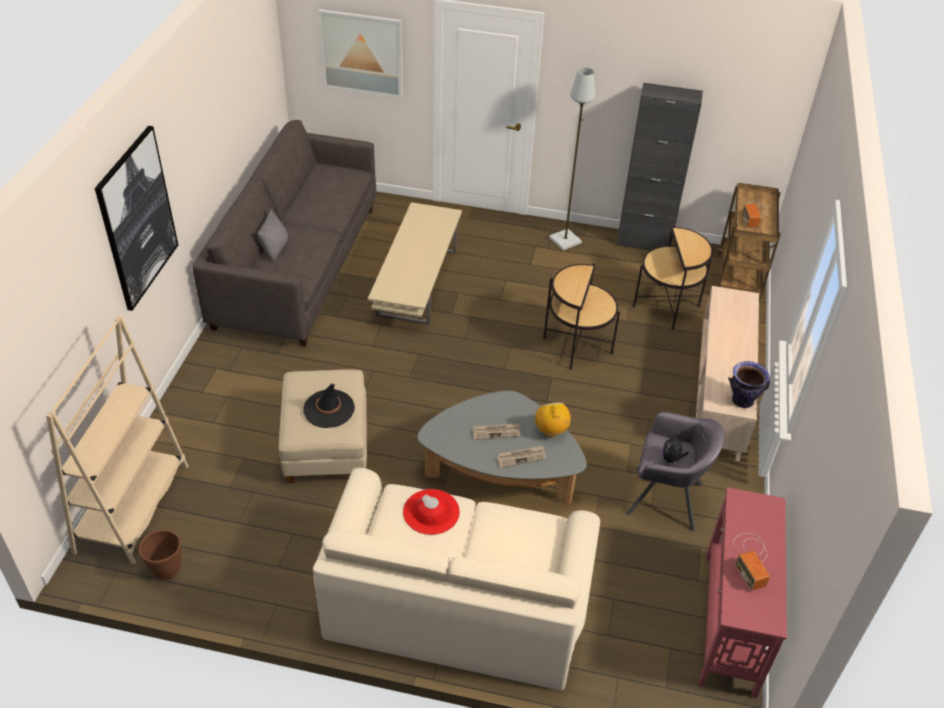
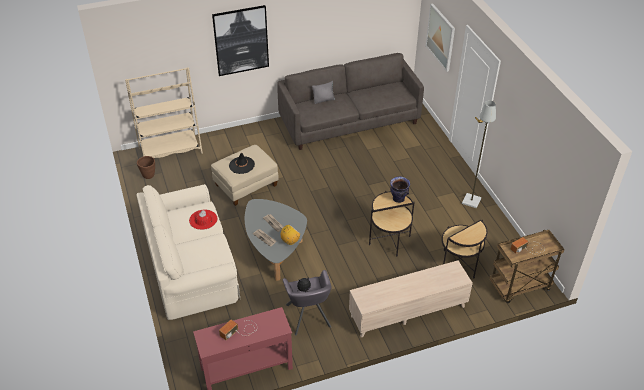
camera: 60 degrees right, 0 degrees up
beige coffee table [368,202,462,325] -> none
black cabinet [616,83,703,250] -> none
vase [728,361,770,408] -> vase moved to [390,177,410,203]

